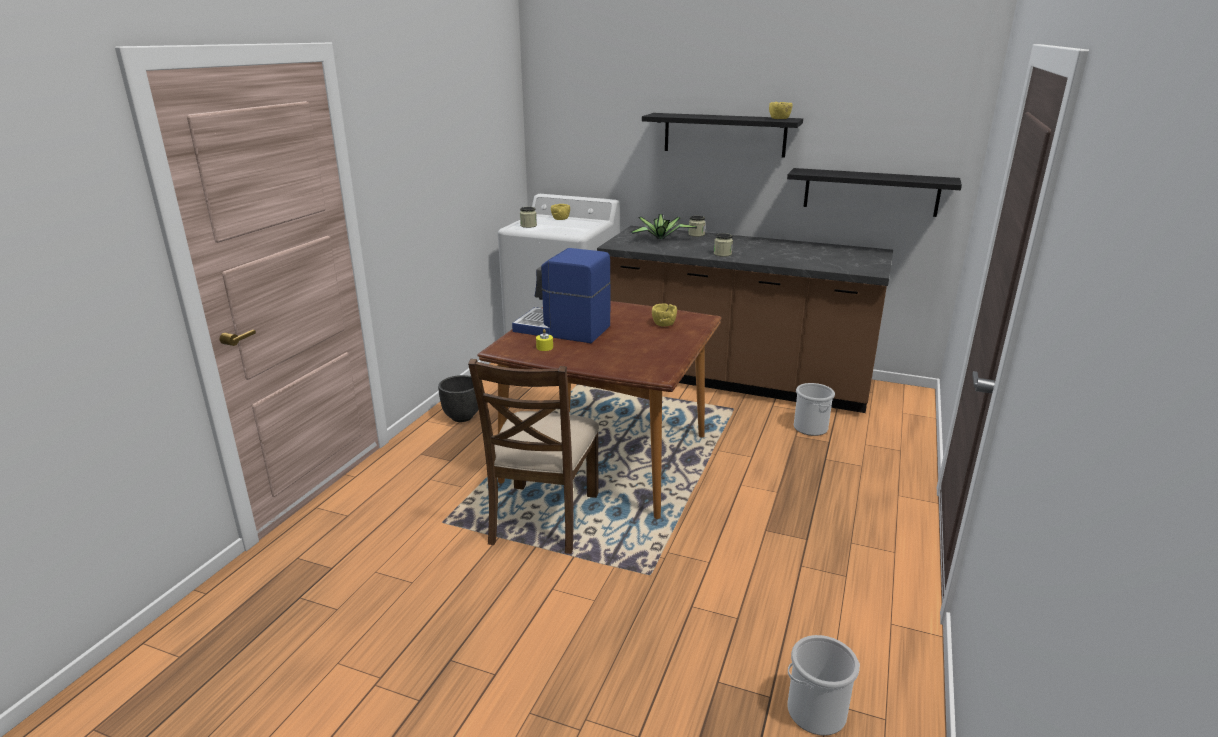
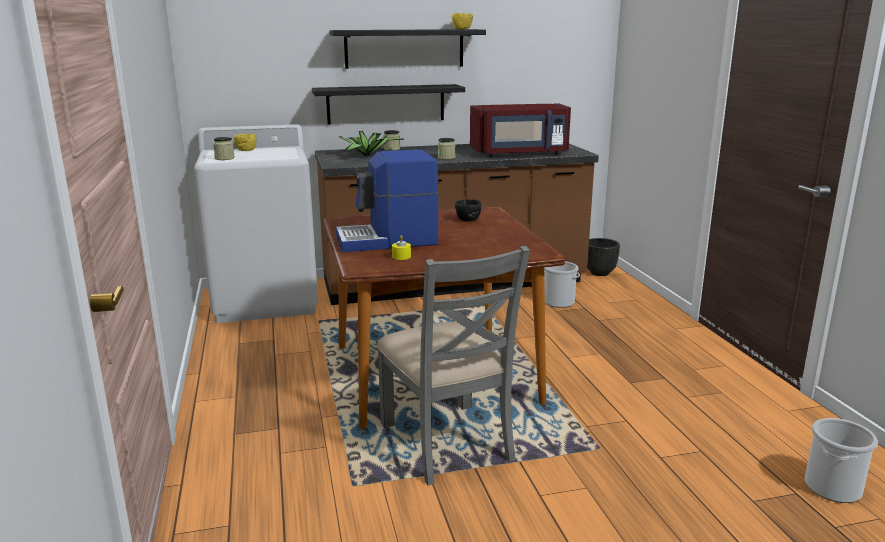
camera: 35 degrees left, 5 degrees down
black planter [438,375,479,422] -> black planter moved to [587,238,620,276]
brown chair [468,359,599,554] -> grey chair [377,246,530,486]
yellow bowl [652,303,677,326] -> black bowl [455,199,481,221]
black shelf [787,168,962,217] -> black shelf moved to [312,84,465,124]
none -> red microwave [470,103,571,157]

